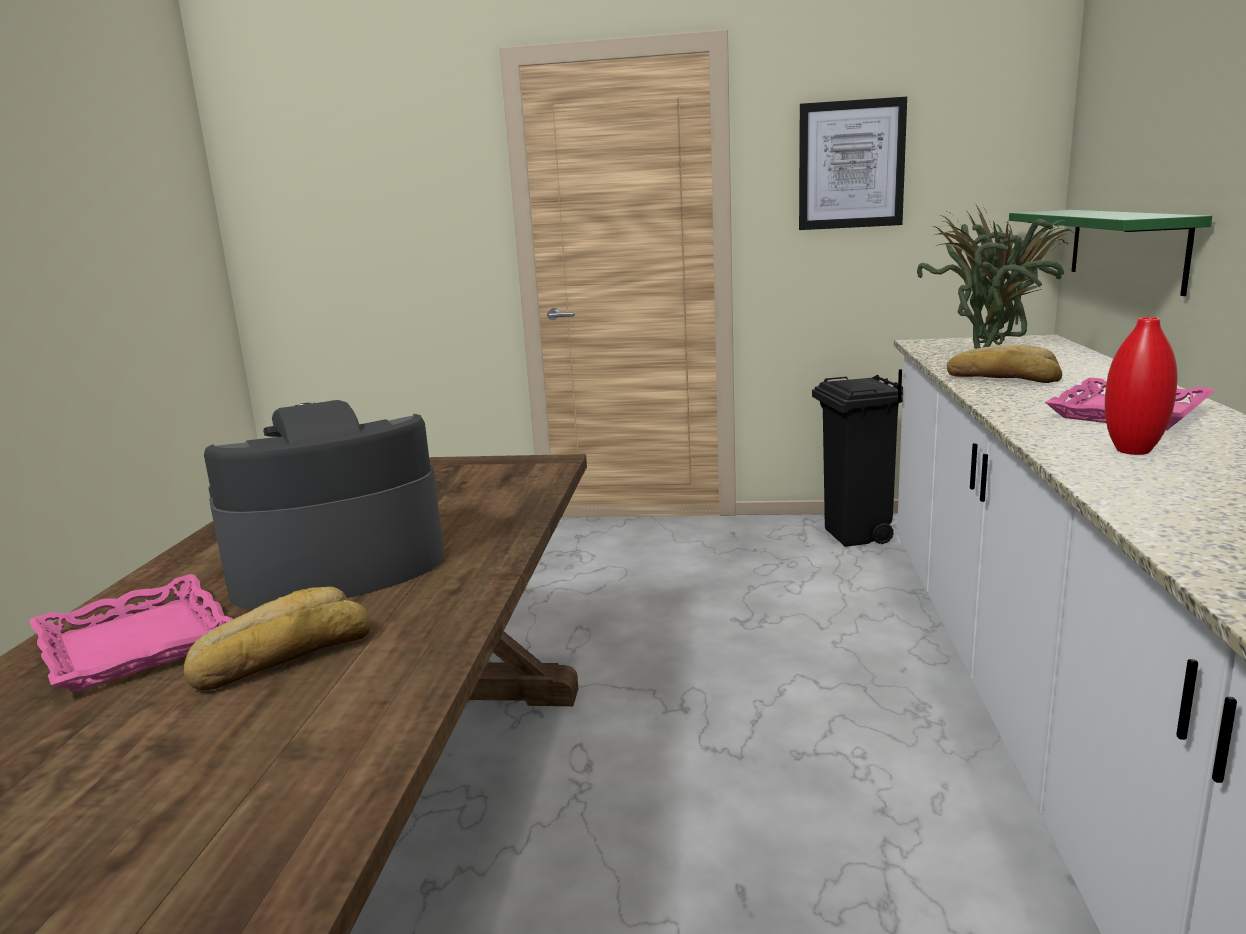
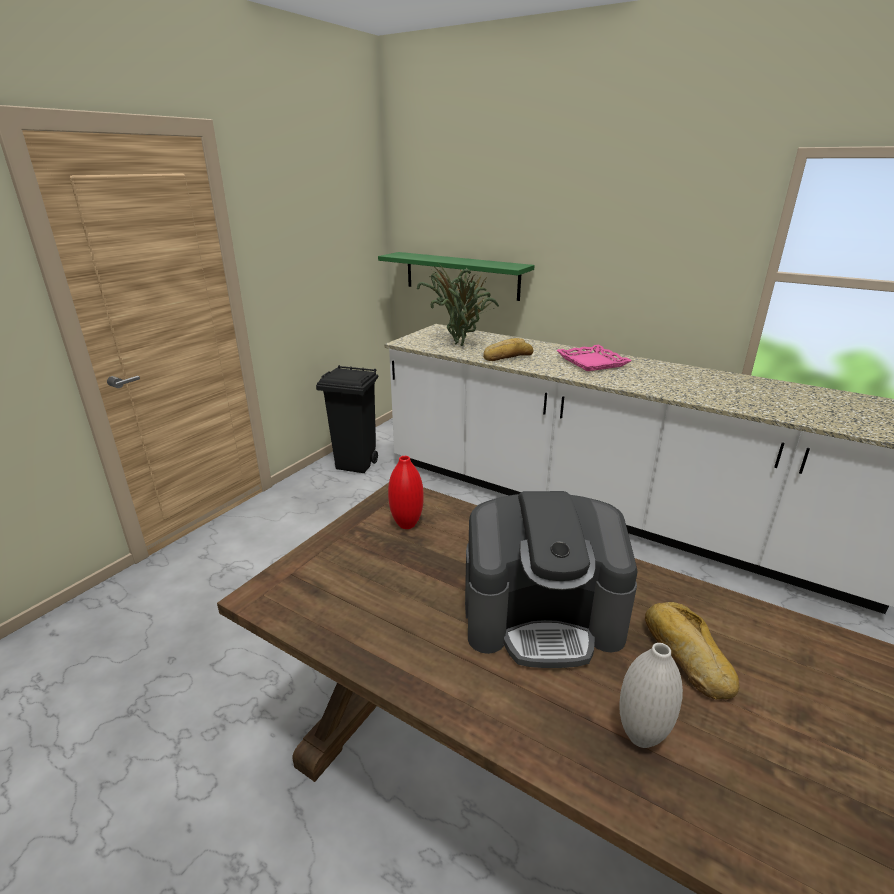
camera: 65 degrees left, 10 degrees up
pink tray [29,574,233,691] -> white vase [619,643,683,748]
coffee machine [204,400,444,609] -> coffee machine turned 90 degrees counterclockwise [465,491,638,668]
picture [799,96,907,230] -> none
red vase [1105,317,1178,455] -> red vase moved to [388,456,424,529]

